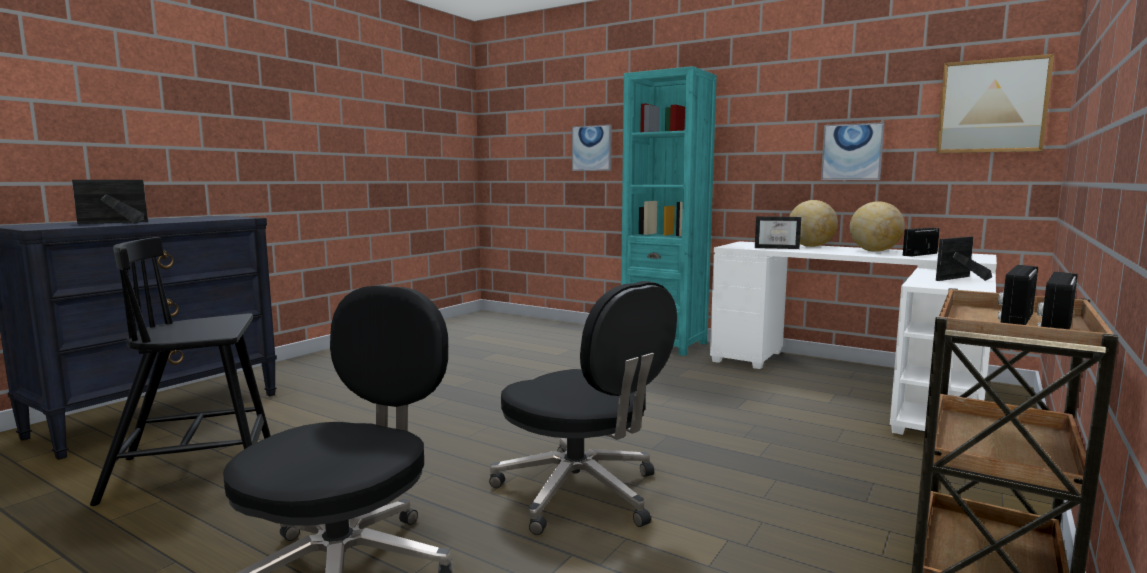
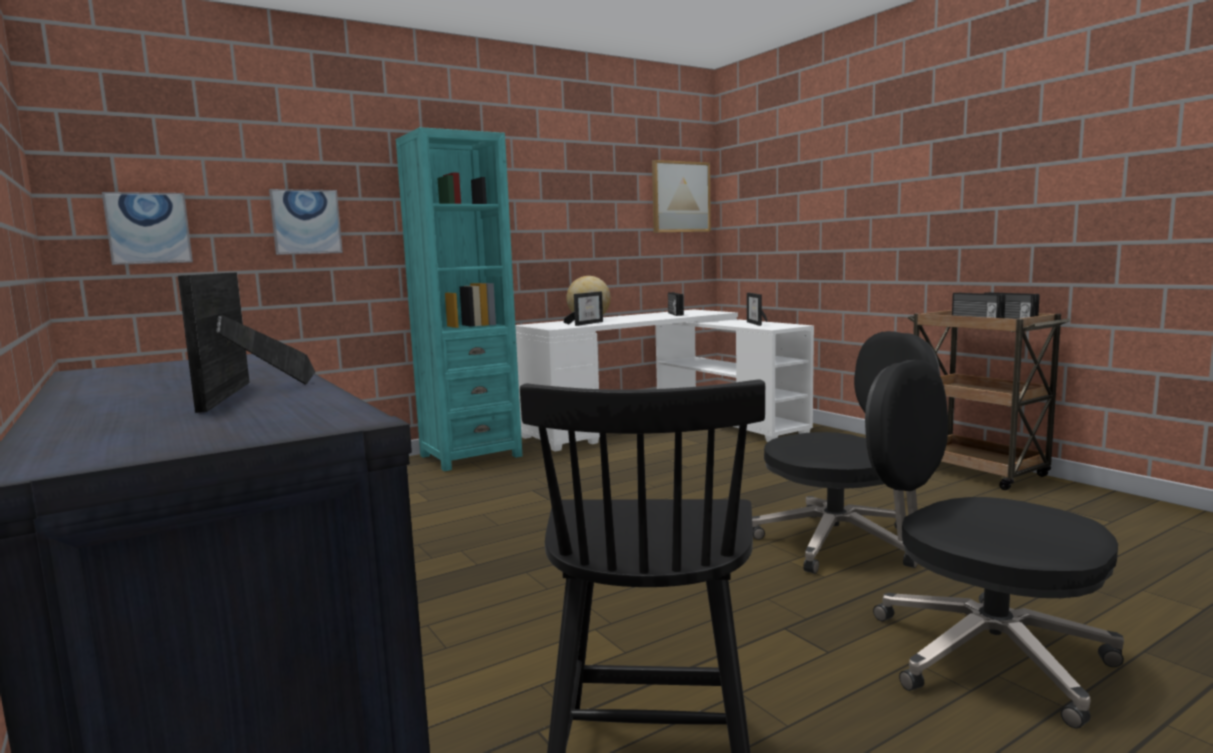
camera: 65 degrees left, 0 degrees up
picture [821,122,885,180] -> picture moved to [102,192,193,265]
globe [850,201,905,252] -> none

